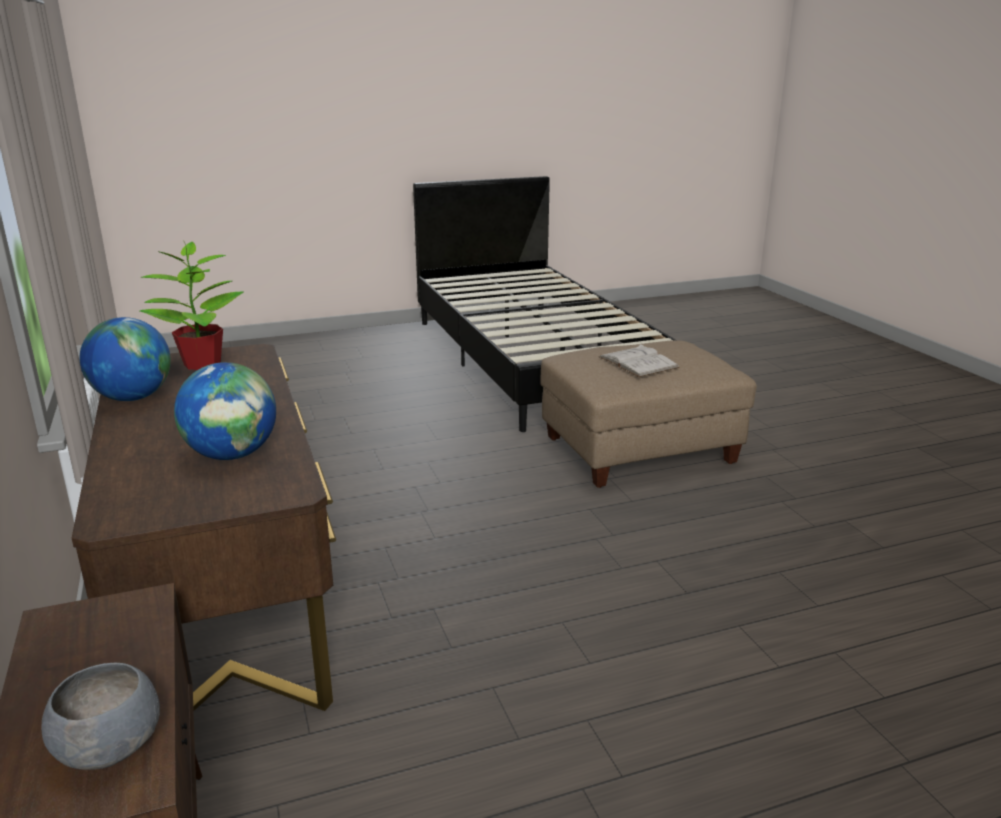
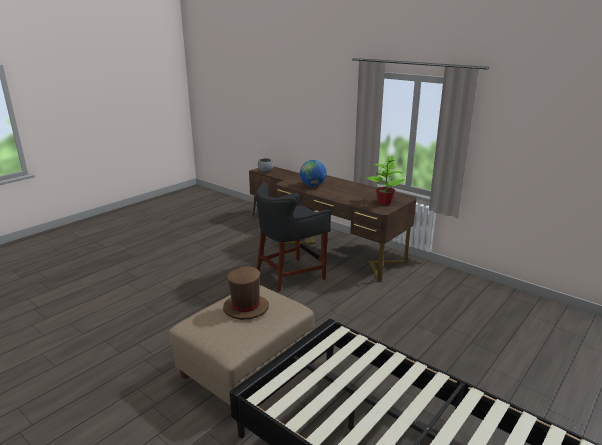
camera: 150 degrees right, 0 degrees up
globe [79,317,171,401] -> none
white book [598,344,680,377] -> brown hat [223,266,269,320]
none -> black stool [256,182,331,292]

